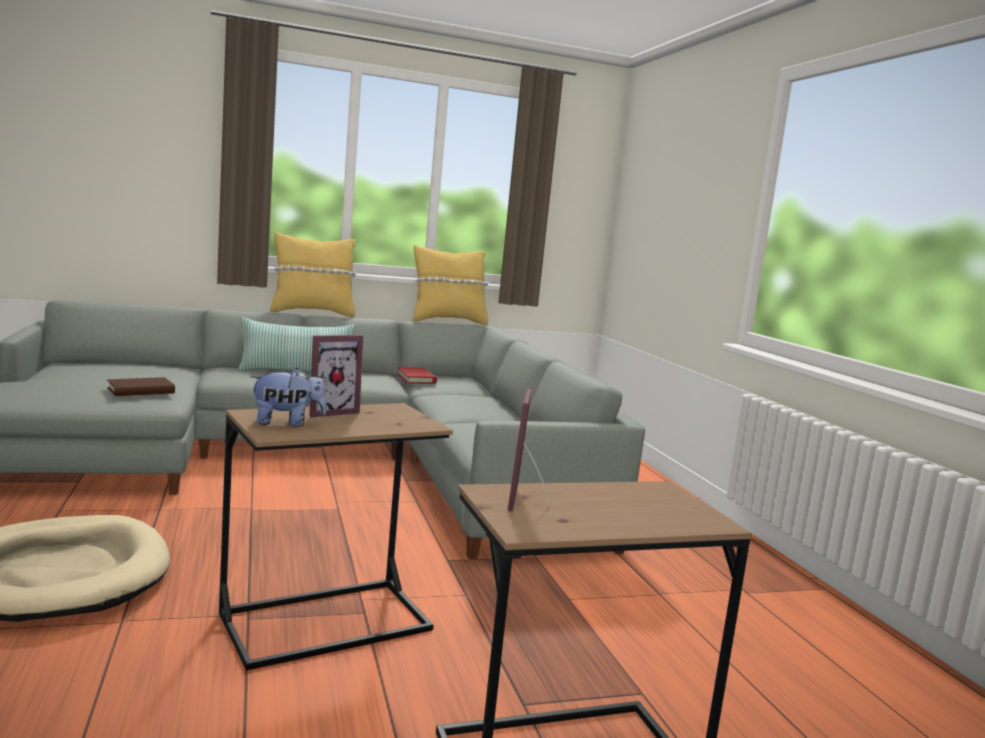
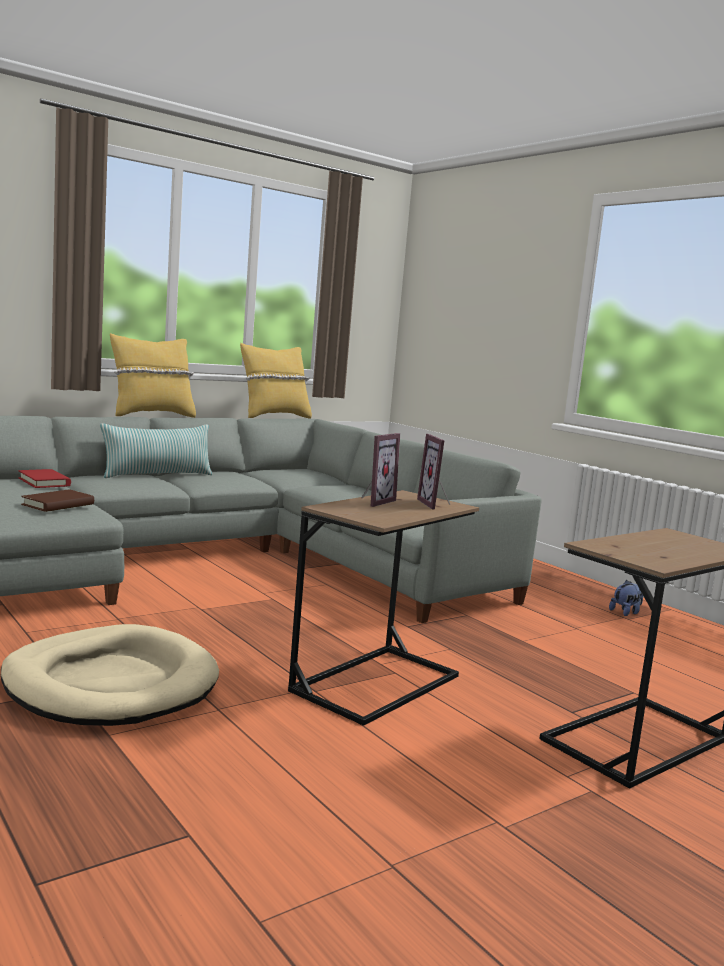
camera: 20 degrees left, 0 degrees up
plush toy [251,368,327,427] -> plush toy moved to [609,580,643,616]
red book [397,367,437,384] -> red book moved to [18,469,71,488]
picture frame [508,388,552,511] -> picture frame moved to [417,434,450,509]

